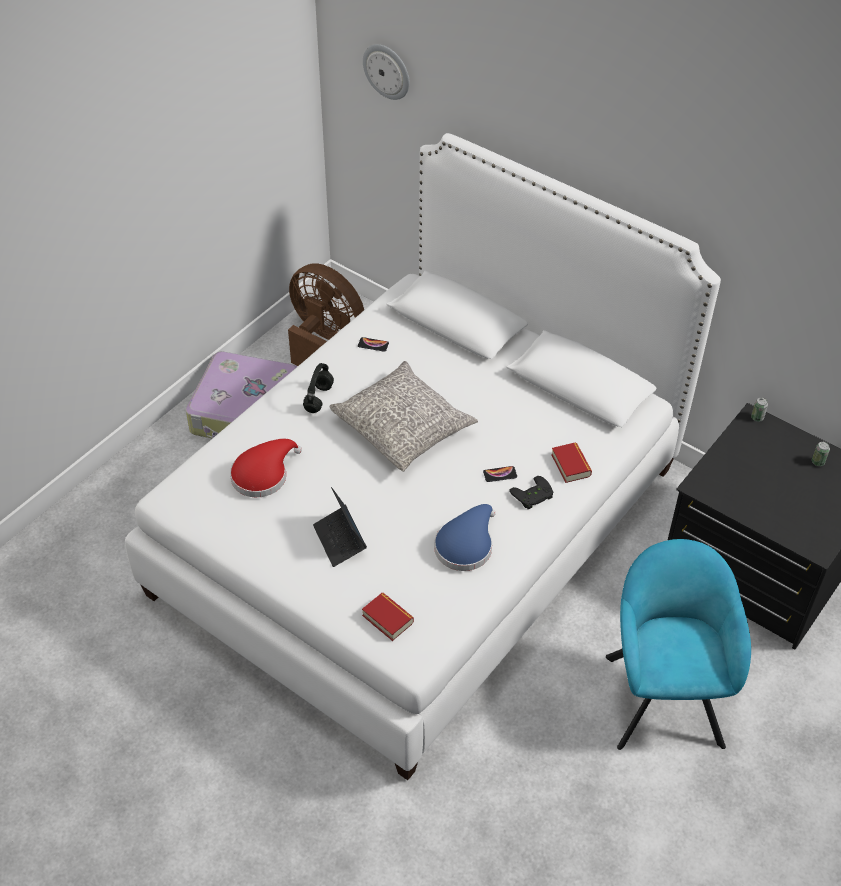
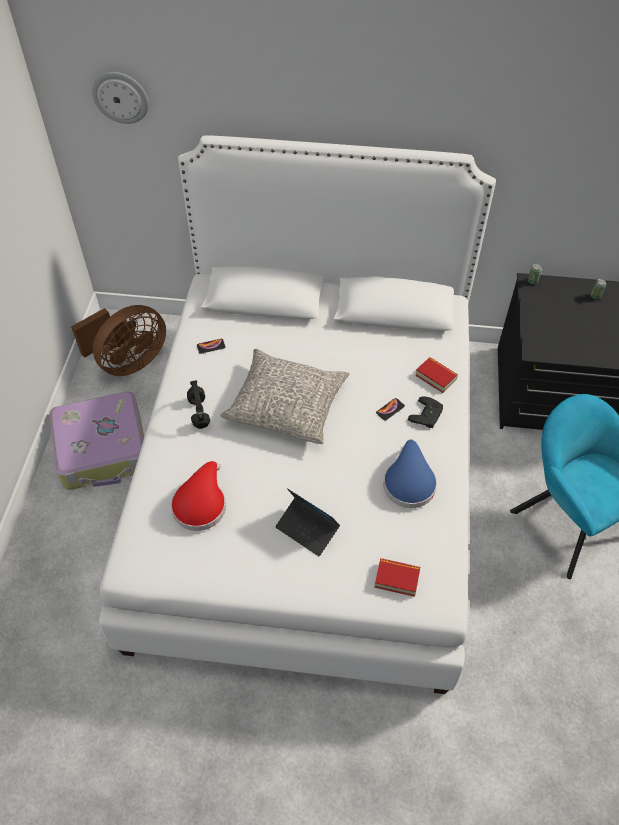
camera: 30 degrees left, 5 degrees up
brown fan [288,263,364,366] -> brown fan turned 135 degrees clockwise [71,305,166,376]

